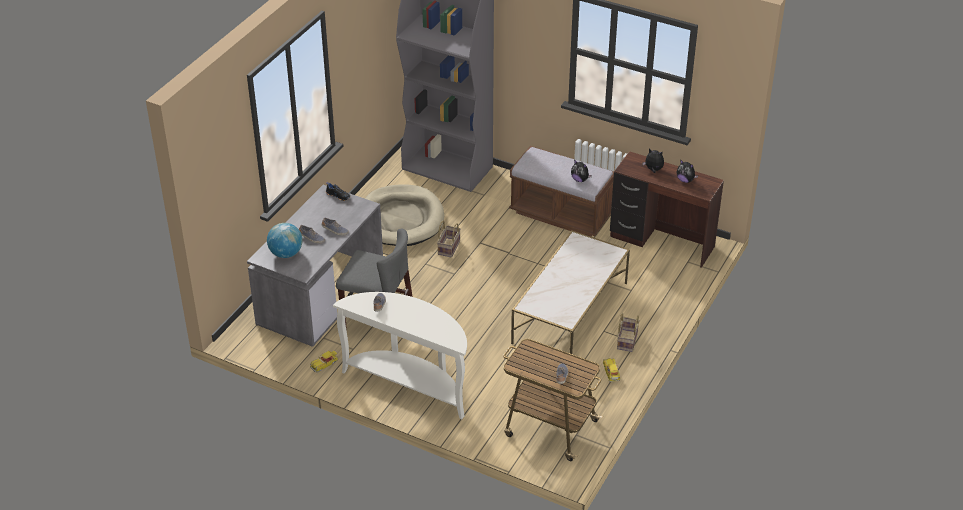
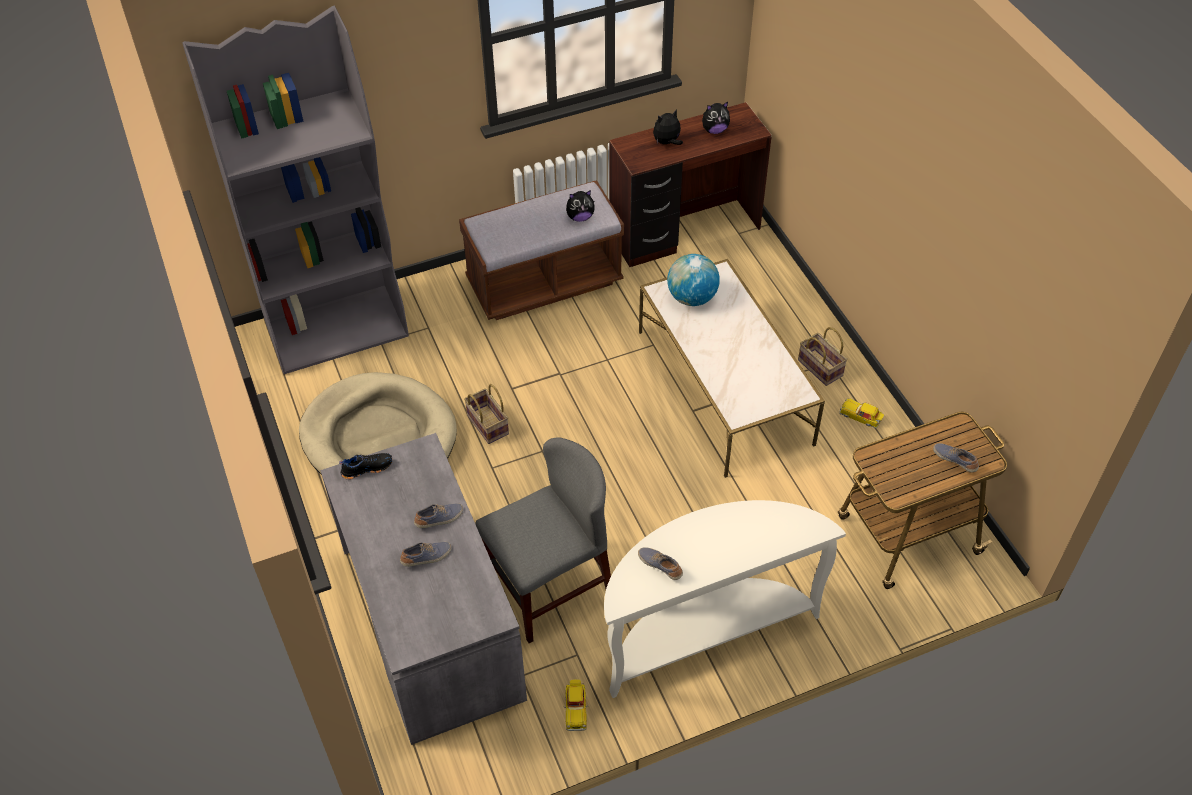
camera: 50 degrees left, 10 degrees up
globe [267,223,302,258] -> globe moved to [667,254,720,306]

